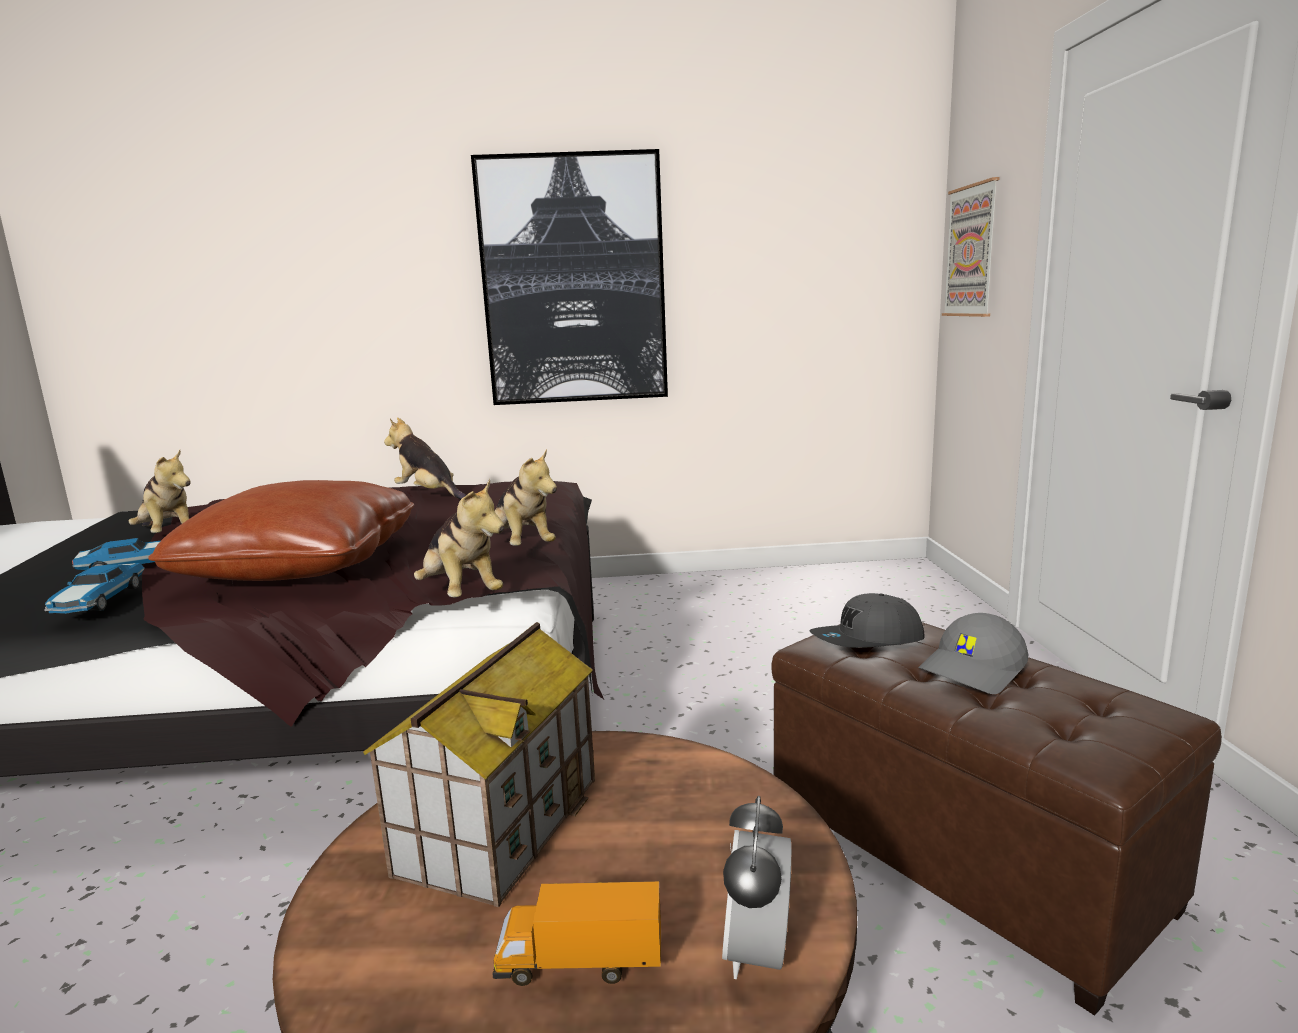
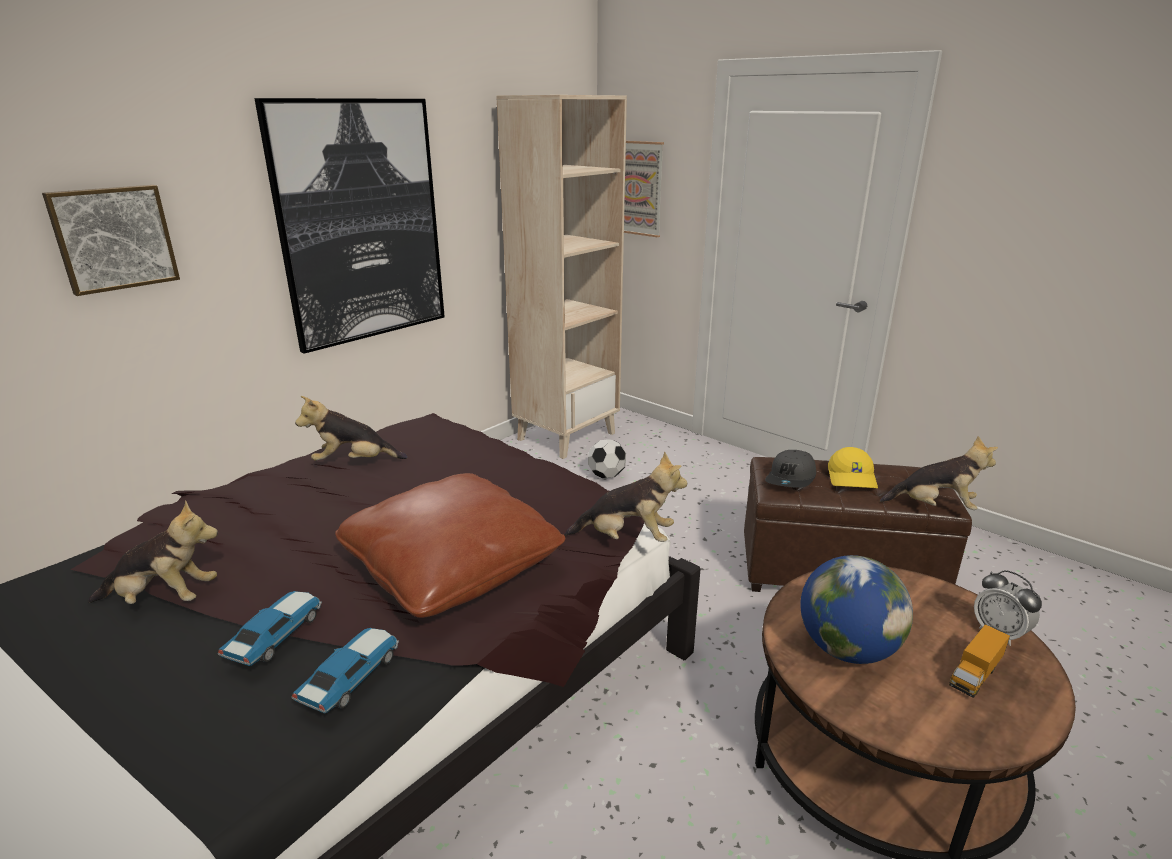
camera: 45 degrees left, 10 degrees up
toy car [44,563,145,614] -> toy car turned 105 degrees counterclockwise [291,628,399,714]
toy house [363,622,595,907] -> globe [800,555,913,664]
plush toy [495,449,557,546] -> plush toy moved to [880,436,998,510]
grey cap [918,613,1029,694] -> yellow cap [828,447,878,488]
none -> picture [42,185,180,296]
none -> beige bookcase [496,95,627,459]
none -> football [588,439,626,478]

